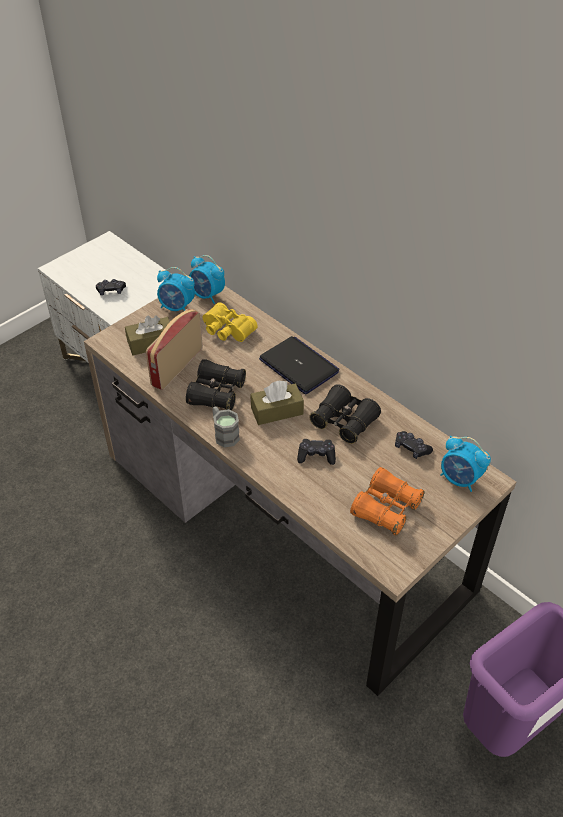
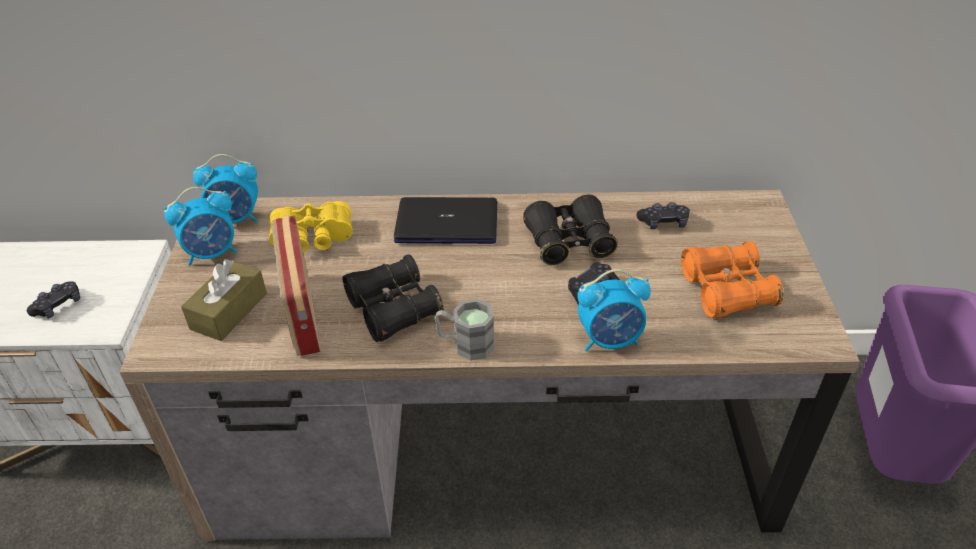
camera: 45 degrees left, 5 degrees down
brown tissue box [250,381,304,425] -> none
alarm clock [440,436,491,492] -> alarm clock moved to [577,269,651,351]

